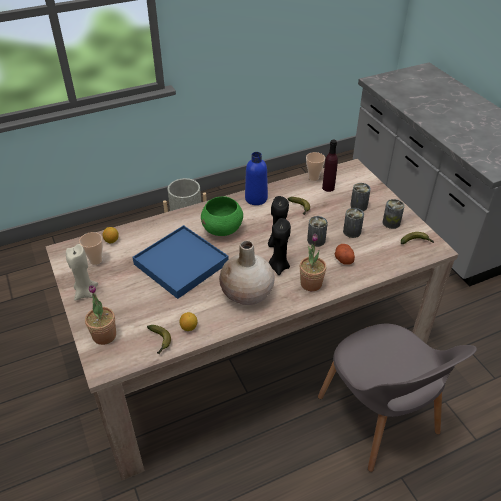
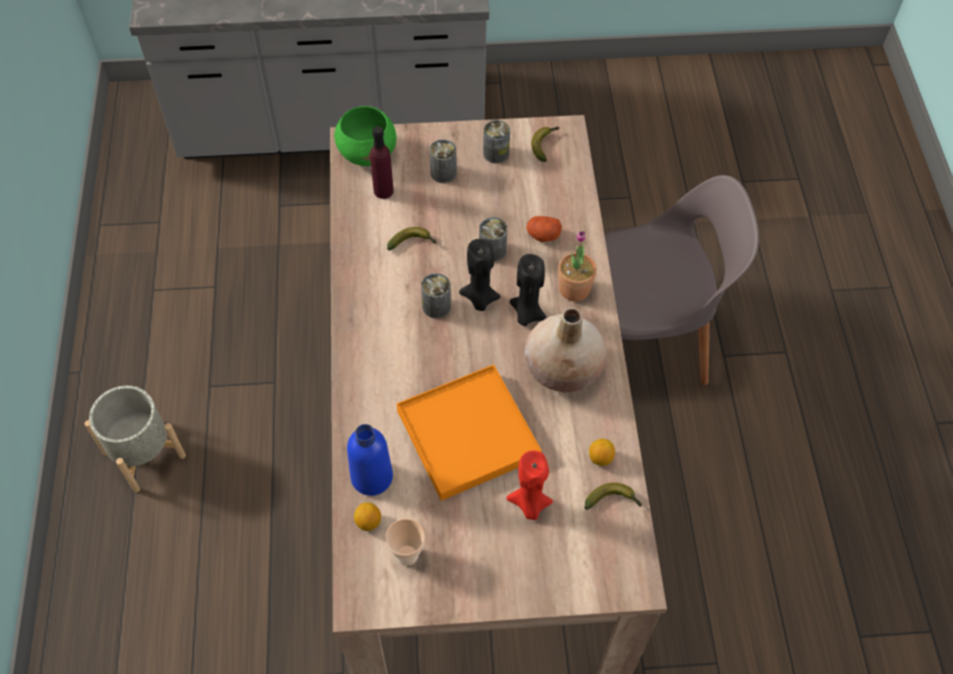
camera: 70 degrees left, 15 degrees up
beige candle [66,244,98,301] -> none
potted plant [85,285,116,345] -> none
blue tray [133,225,229,299] -> orange tray [397,364,542,501]
green bowl [201,197,243,236] -> green bowl moved to [334,106,396,166]
blue bottle [245,152,268,205] -> blue bottle moved to [347,424,393,496]
cup [306,152,325,181] -> none
can [343,208,364,238] -> can moved to [421,273,451,319]
none -> red candle [506,451,553,520]

